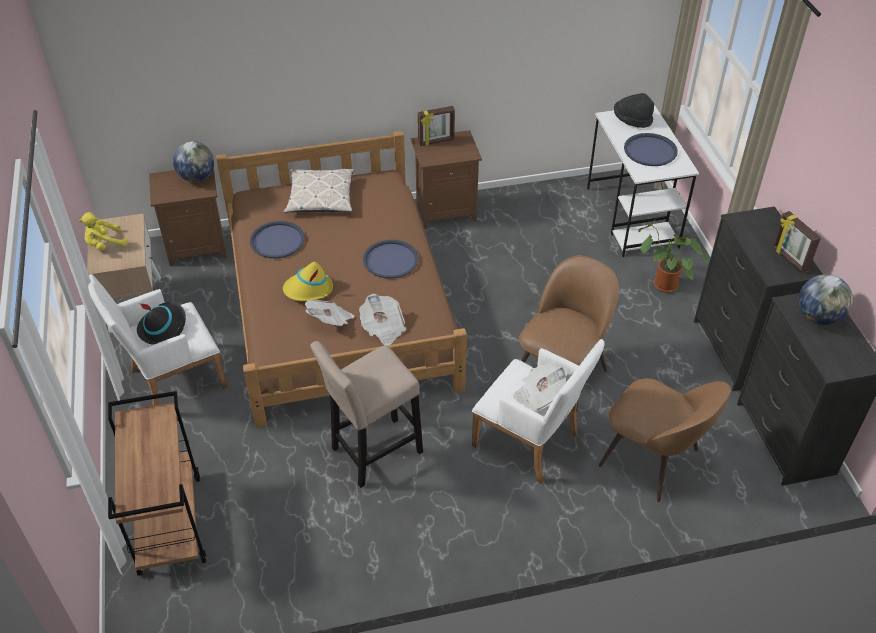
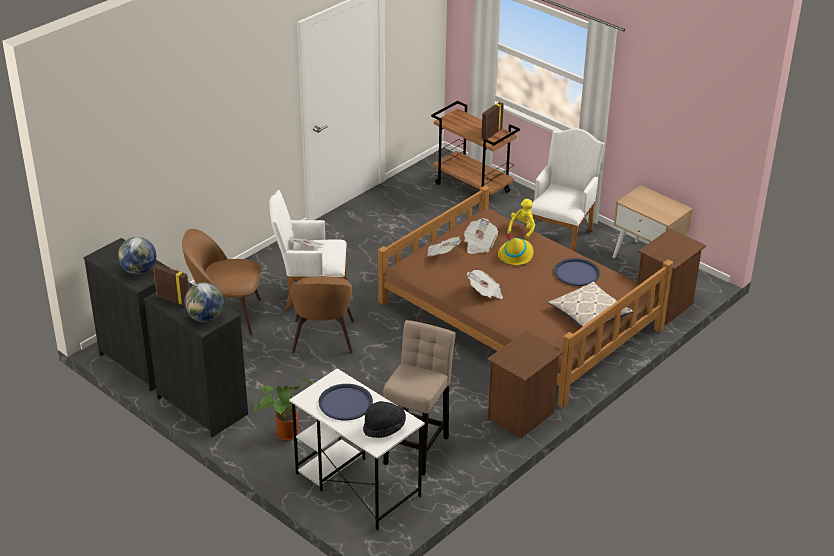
camera: 145 degrees right, 10 degrees down
yellow plush toy [79,212,128,251] -> yellow plush toy moved to [507,199,535,239]
black hat [137,302,186,345] -> none
globe [173,141,214,182] -> globe moved to [184,283,224,322]
beige stool [310,341,423,488] -> beige stool moved to [383,320,456,476]
blue tray [363,240,419,279] -> newspaper [467,270,503,299]
picture frame [418,106,455,146] -> picture frame moved to [481,102,504,140]

